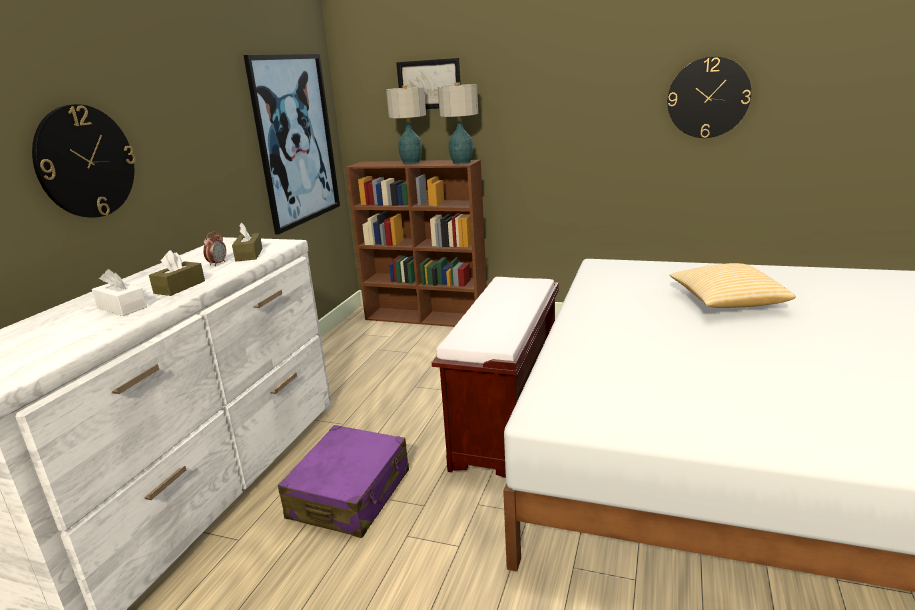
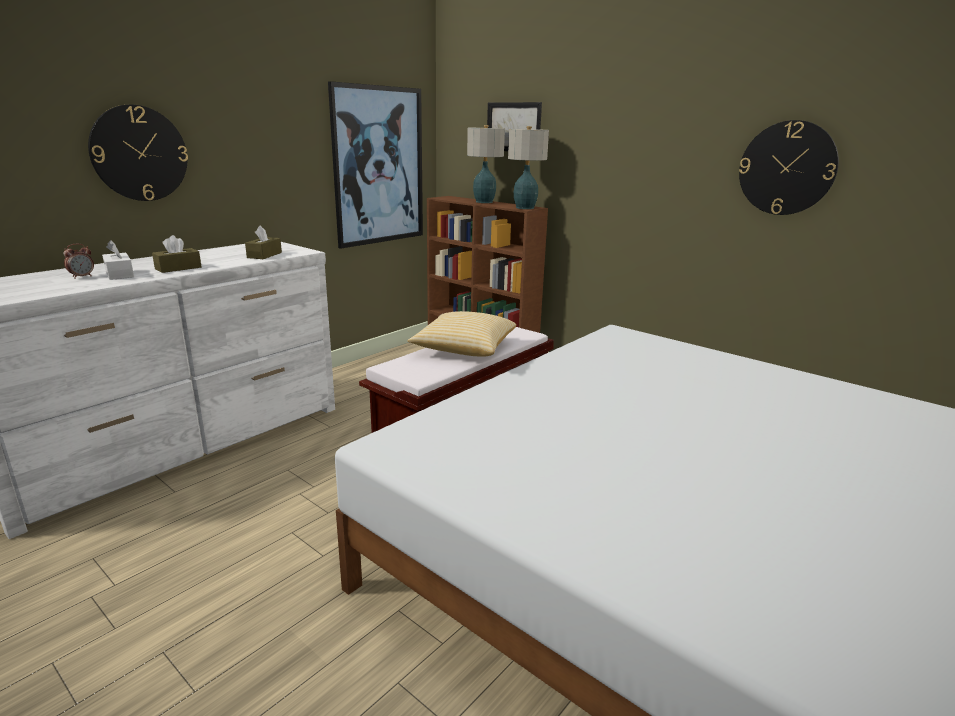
camera: 20 degrees right, 0 degrees up
alarm clock [203,232,226,266] -> alarm clock moved to [63,244,94,279]
purple suitcase [278,425,409,538] -> none
pillow [670,263,796,308] -> pillow moved to [408,311,516,357]

